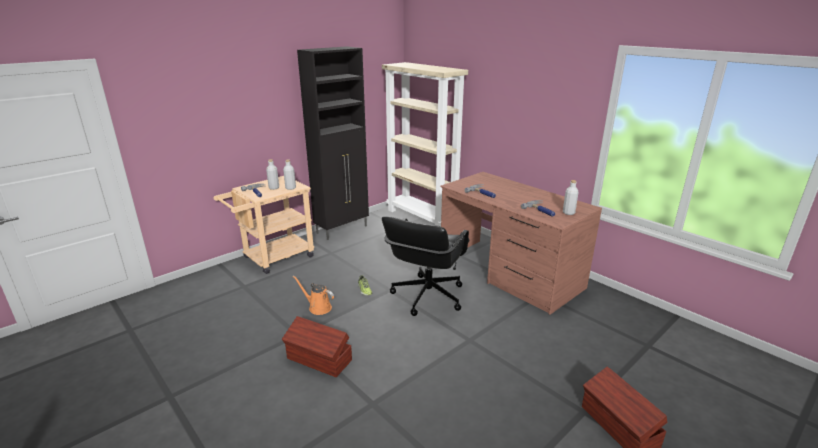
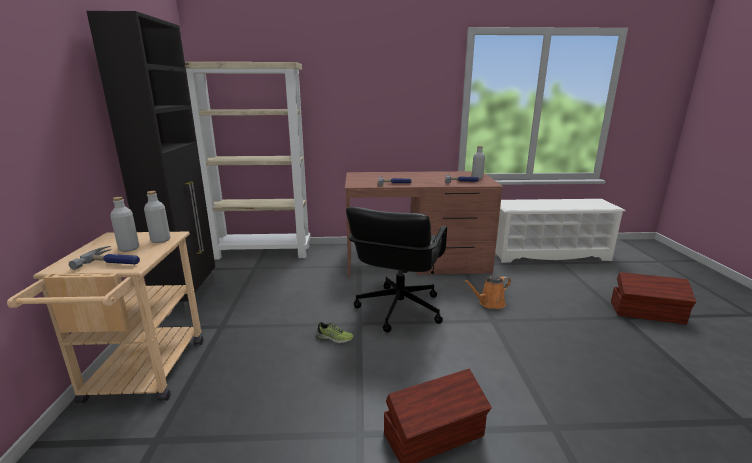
camera: 50 degrees left, 5 degrees down
orange watering can [293,275,334,315] -> orange watering can moved to [464,276,511,309]
black office chair [382,216,469,316] -> black office chair turned 45 degrees clockwise [346,207,447,333]
none -> white shoe rack [495,199,626,263]

